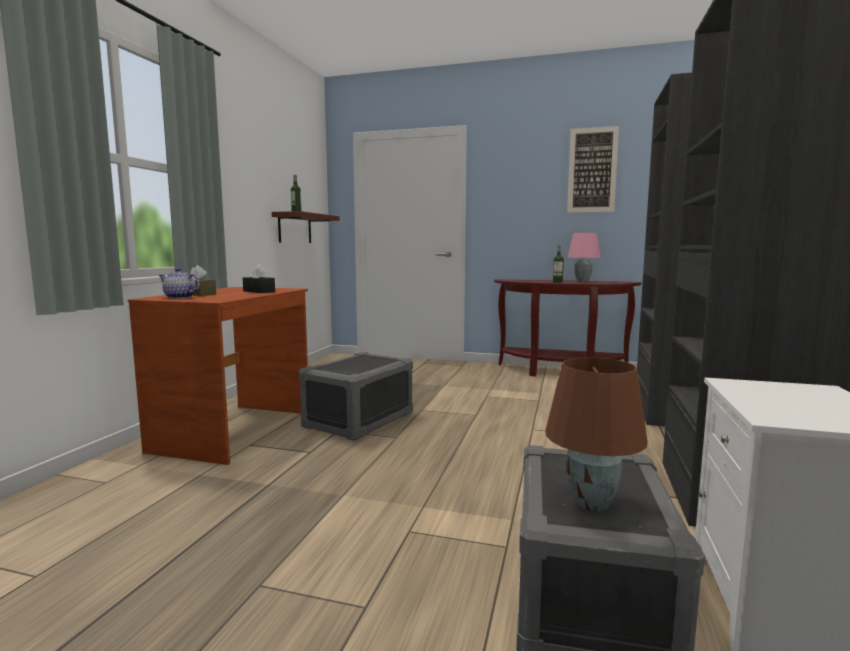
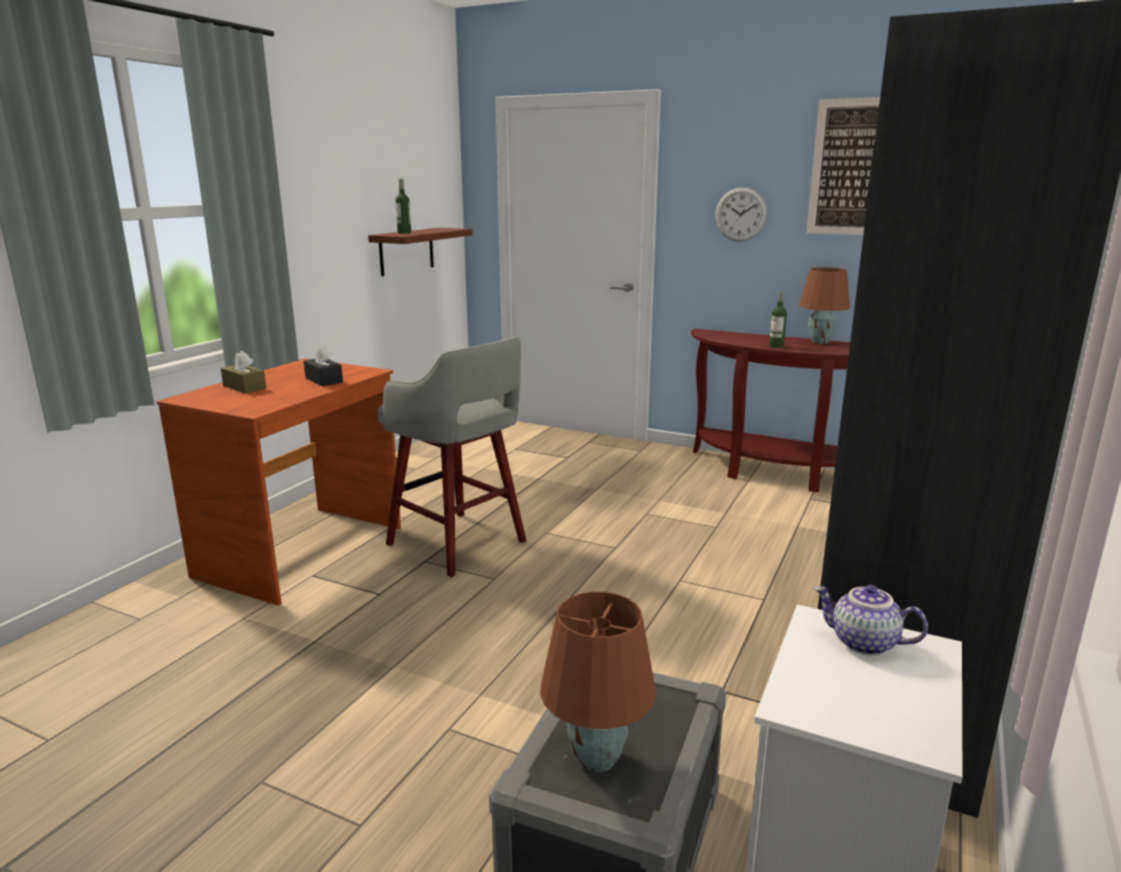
camera: 10 degrees right, 10 degrees up
teapot [159,268,200,299] -> teapot moved to [814,585,928,655]
grey storage box [299,352,413,441] -> grey stool [378,337,526,577]
pink table lamp [568,233,601,282] -> brown table lamp [799,267,850,344]
none -> wall clock [715,187,767,242]

